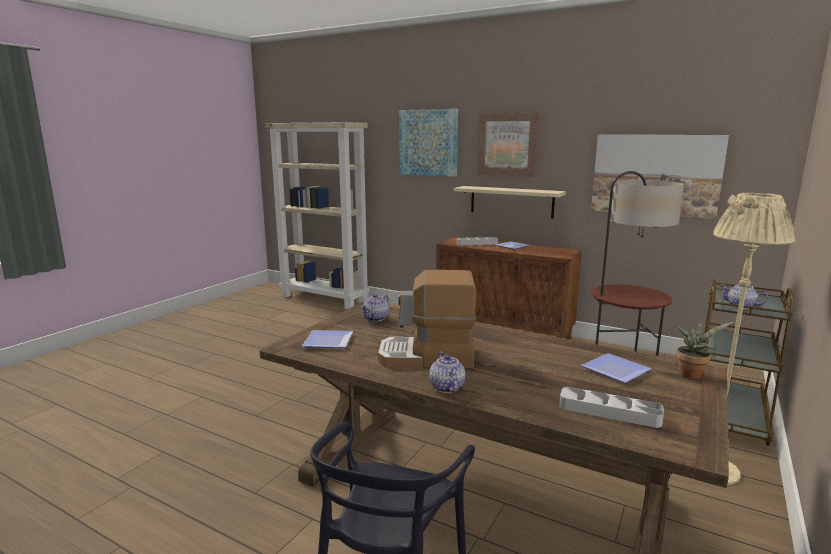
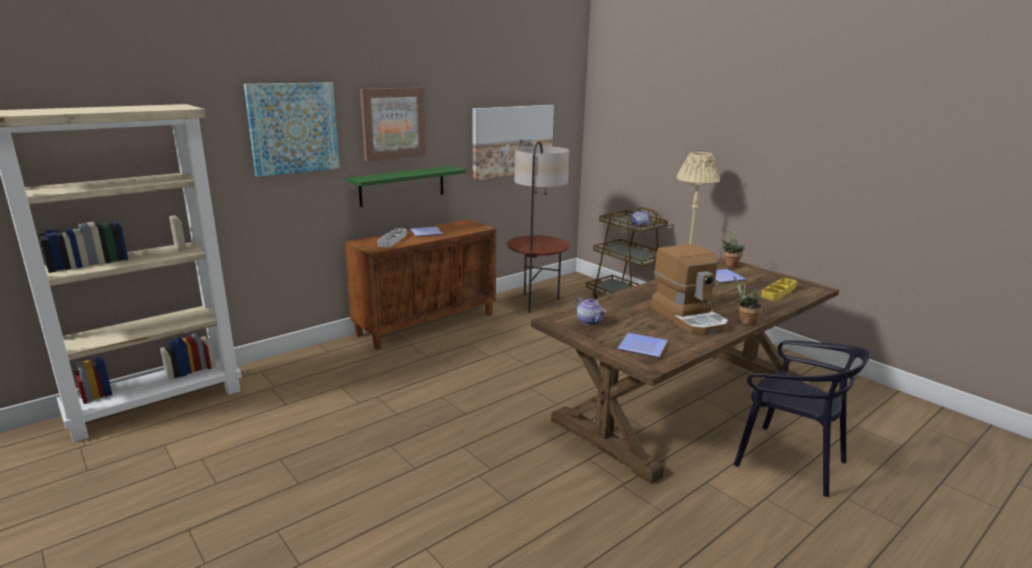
camera: 70 degrees left, 5 degrees up
coffee machine [378,270,476,369] -> coffee machine turned 45 degrees counterclockwise [651,244,728,336]
teapot [429,351,466,393] -> potted plant [733,276,762,325]
beige shelf [453,186,566,218] -> green shelf [347,166,466,207]
grey tray [559,387,664,428] -> yellow tray [761,278,797,301]

